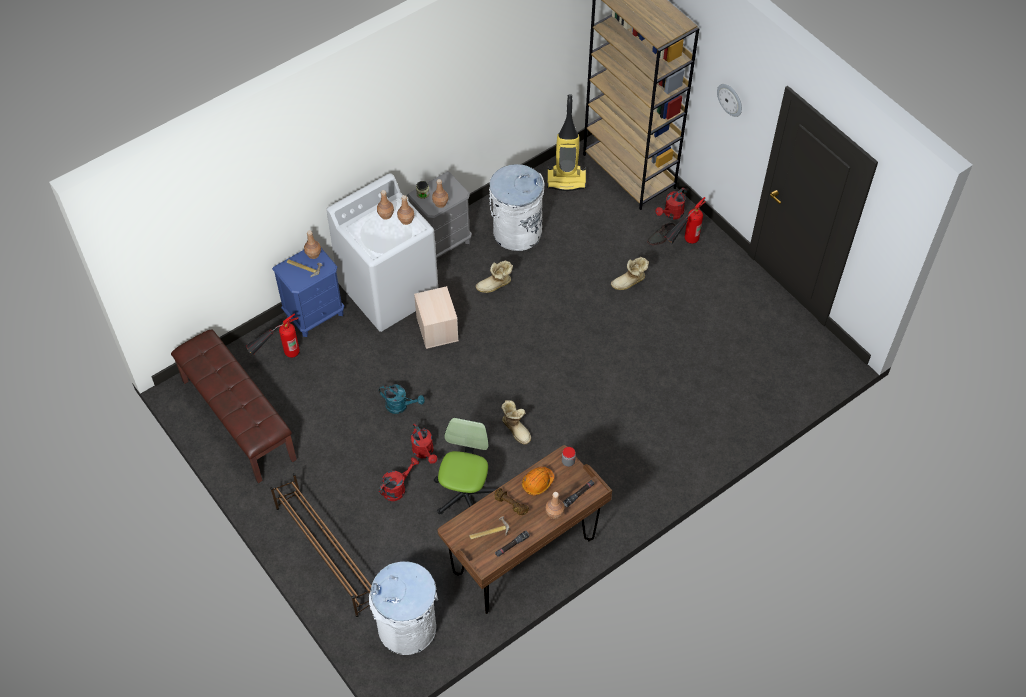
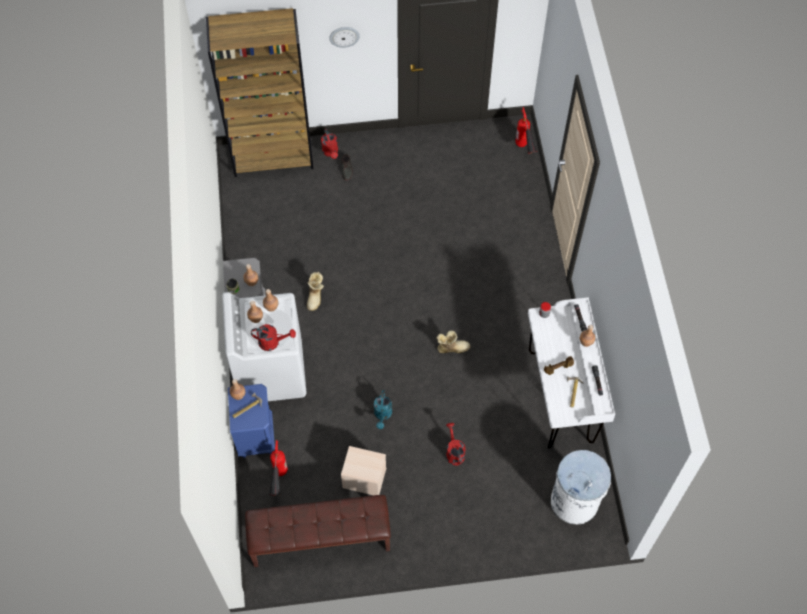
camera: 60 degrees left, 5 degrees up
brown shoe rack [270,473,372,617] -> none
turquoise watering can [379,385,425,414] -> turquoise watering can turned 135 degrees clockwise [374,390,392,429]
red watering can [411,423,437,464] -> red watering can moved to [251,324,296,351]
beige storage box [414,286,459,349] -> beige storage box moved to [341,446,386,495]
office chair [434,418,497,514] -> none
brown desk [438,445,612,614] -> white desk [528,297,615,448]
white trash can [489,164,545,251] -> none
orange hard hat [522,467,554,495] -> none
vacuum cleaner [547,94,586,191] -> none
boot [611,257,649,290] -> none
fire extinguisher [664,197,706,244] -> fire extinguisher moved to [515,107,537,154]

